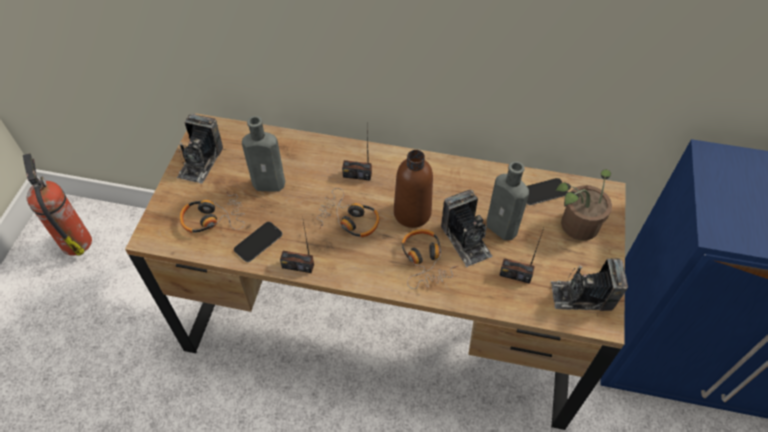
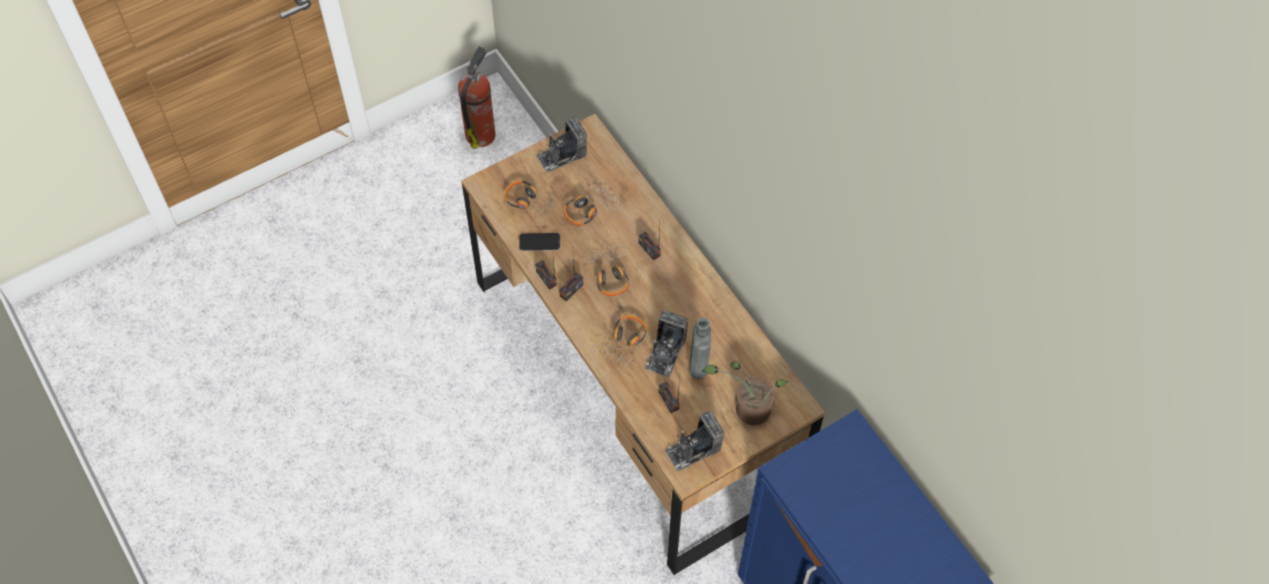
camera: 45 degrees right, 5 degrees up
grey bottle [242,116,285,192] -> headphones [564,182,620,226]
brown bottle [394,150,433,228] -> none
phone [527,178,568,205] -> none
camera [551,259,628,311] -> camera turned 75 degrees counterclockwise [664,411,724,471]
none -> radio [559,257,583,302]

